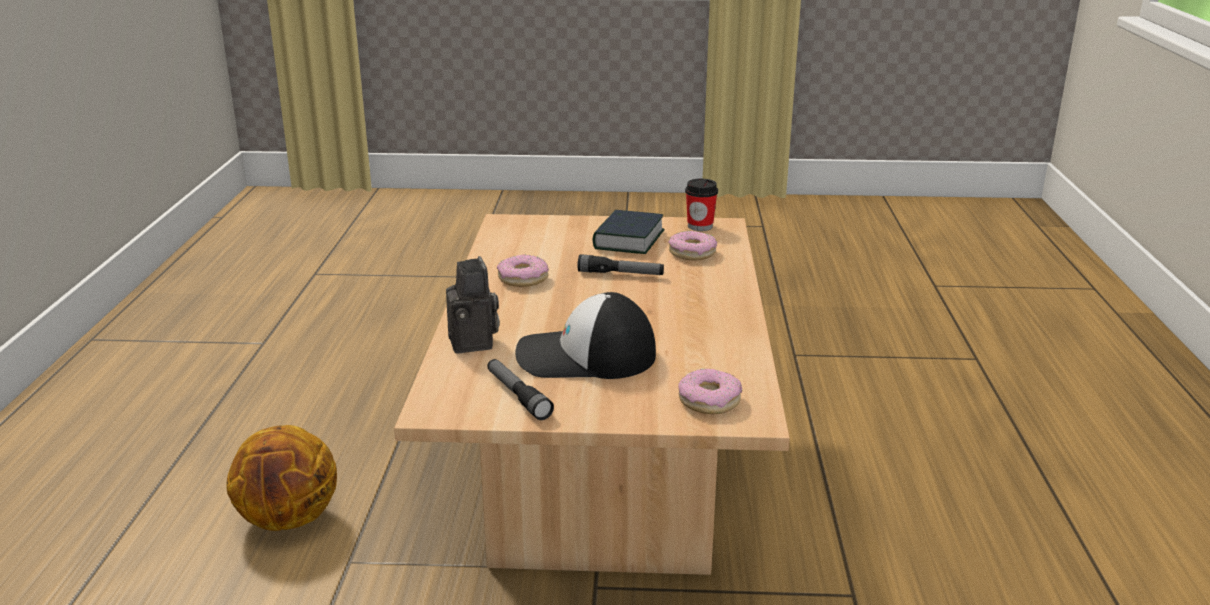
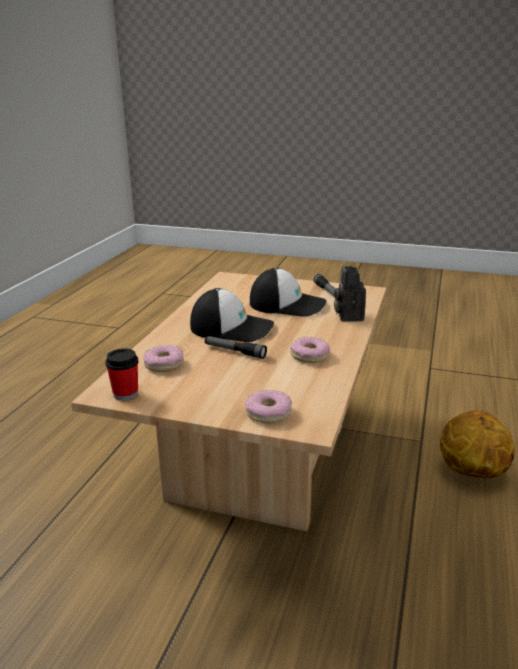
camera: 165 degrees left, 0 degrees up
book [593,210,665,254] -> none
donut [678,368,742,414] -> donut moved to [245,390,292,423]
none -> cap [190,288,274,342]

